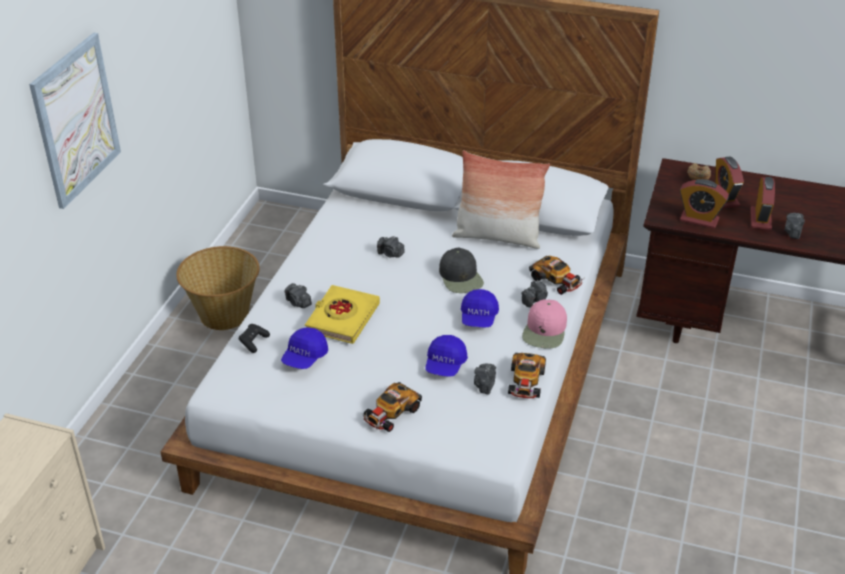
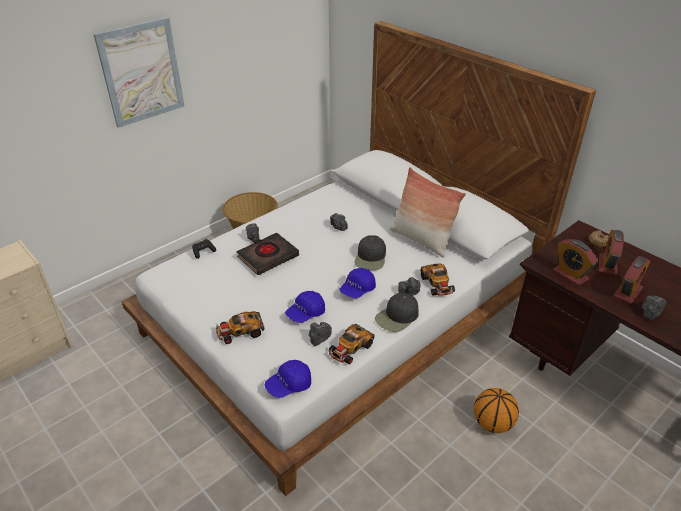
camera: 30 degrees right, 0 degrees up
blue cap [281,327,328,369] -> blue cap moved to [264,360,311,398]
yellow book [305,285,380,344] -> black book [237,233,299,275]
pink cap [522,299,567,349] -> black cap [375,293,419,332]
none -> basketball [474,388,519,433]

